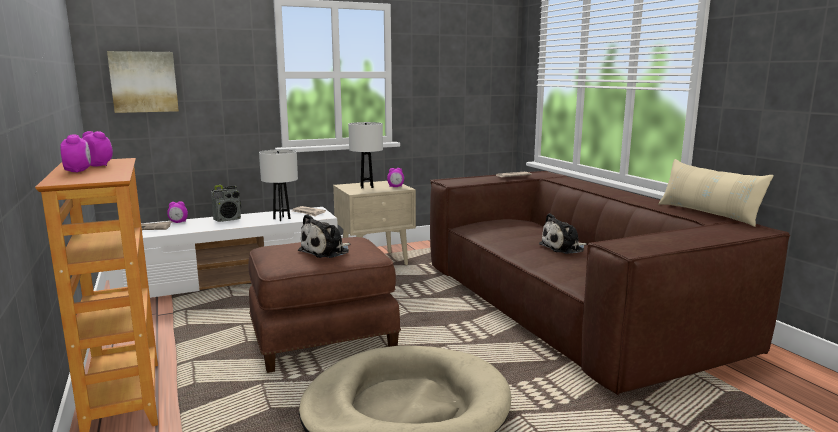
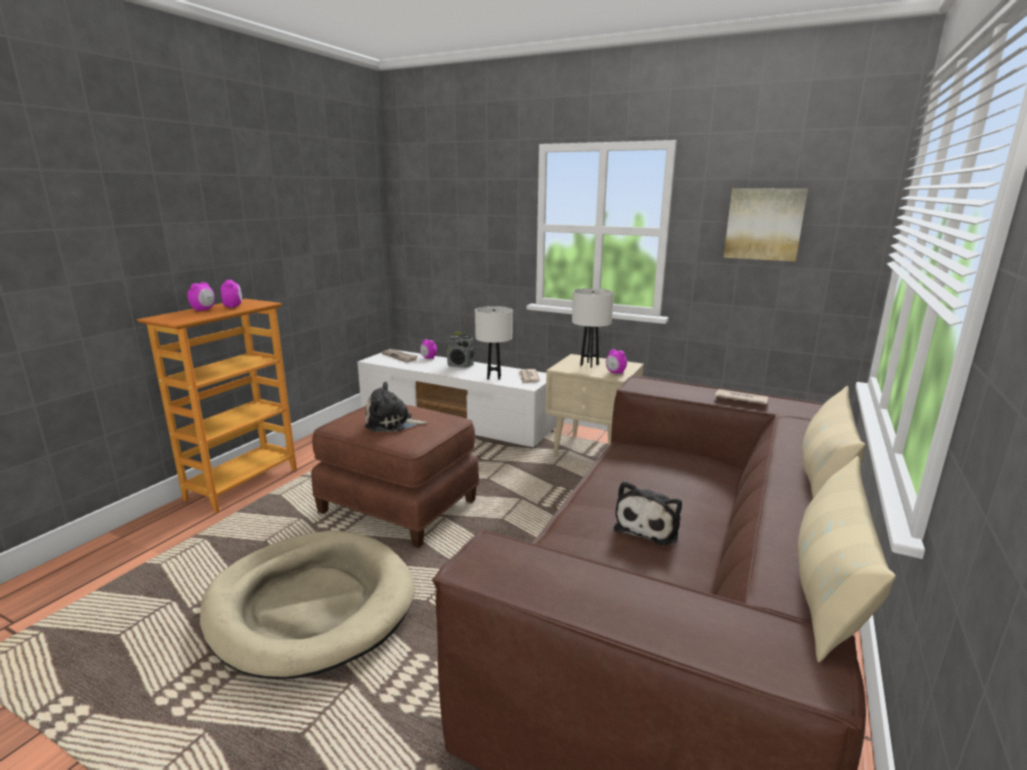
camera: 50 degrees right, 5 degrees up
picture [107,51,179,113] -> picture moved to [724,188,808,262]
plush toy [539,213,587,254] -> plush toy turned 90 degrees counterclockwise [614,481,682,545]
none -> beige pillow [802,386,866,498]

